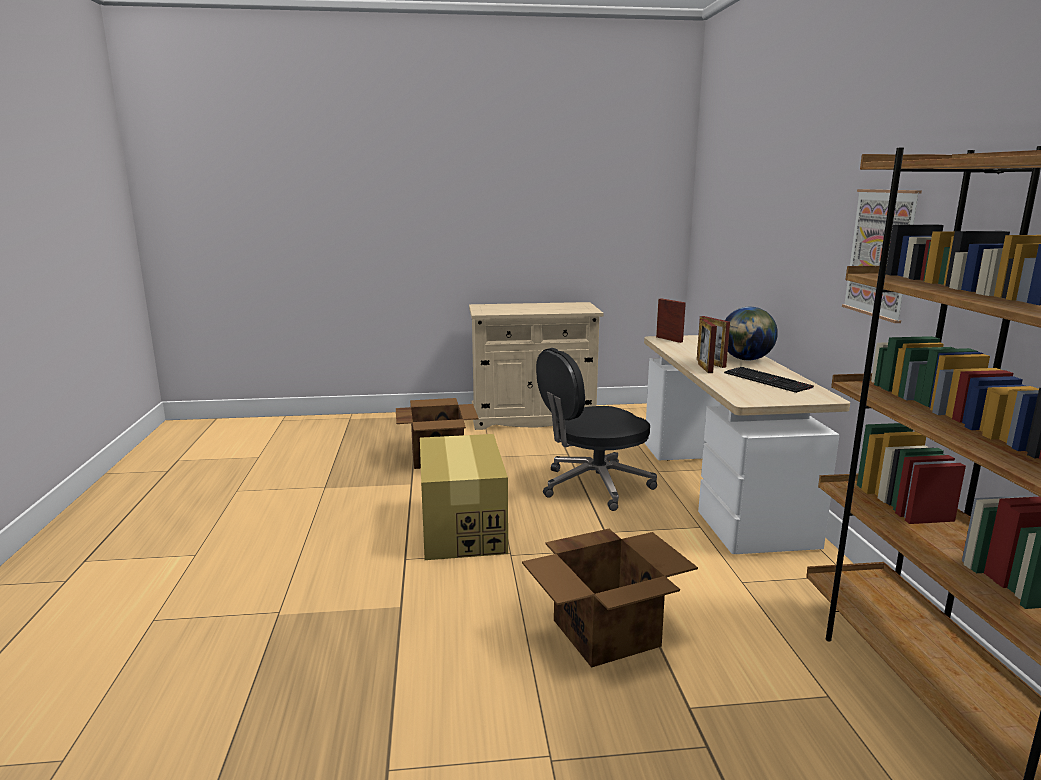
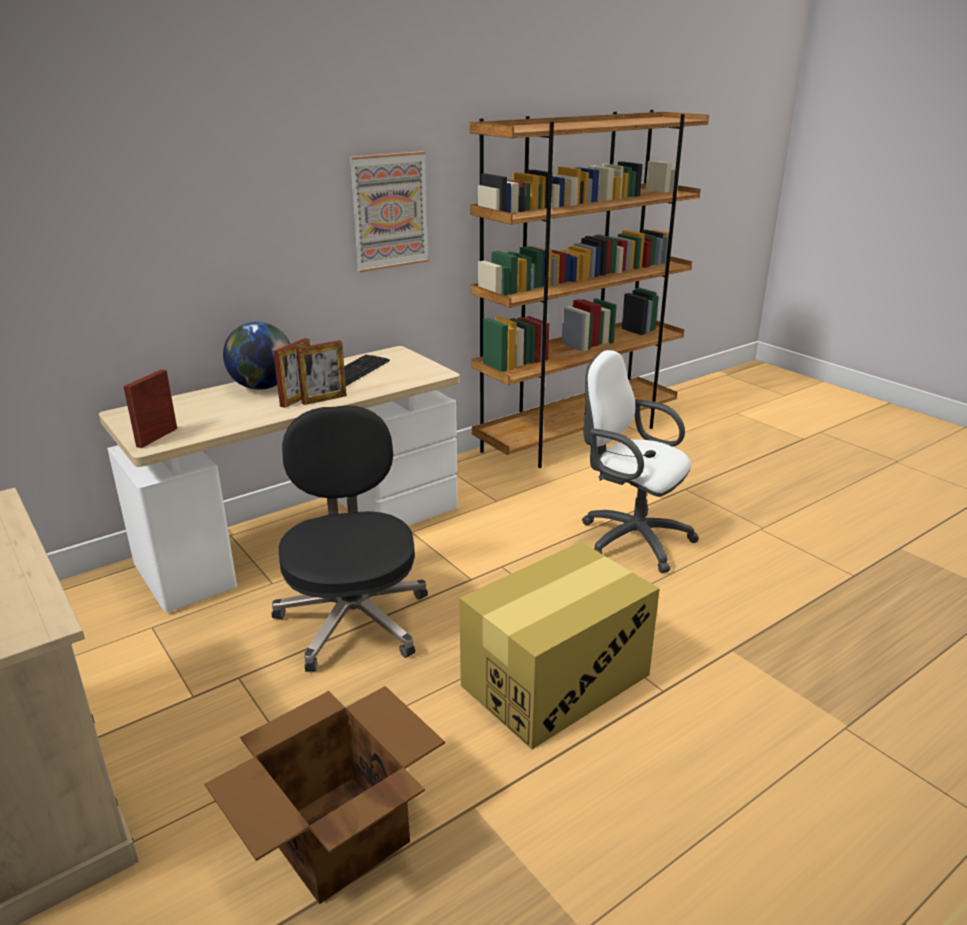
camera: 120 degrees left, 10 degrees up
cardboard box [522,529,698,668] -> white office chair [582,350,699,573]
black office chair [536,348,657,511] -> black office chair turned 135 degrees counterclockwise [272,405,428,672]

